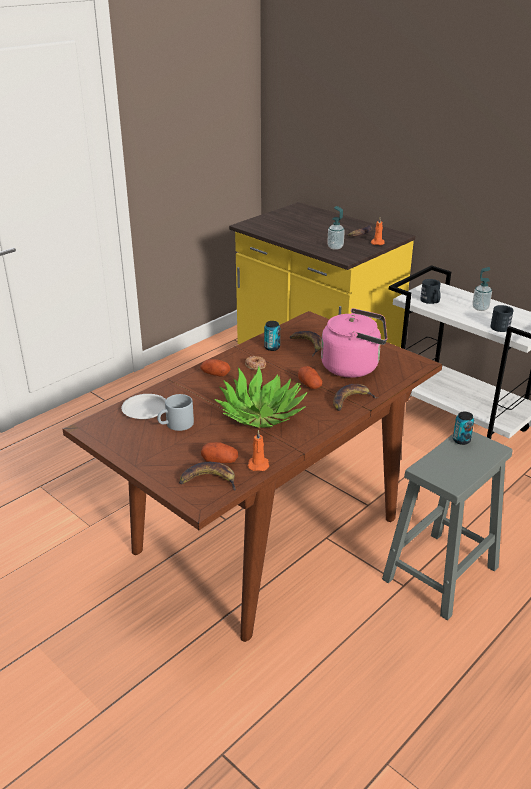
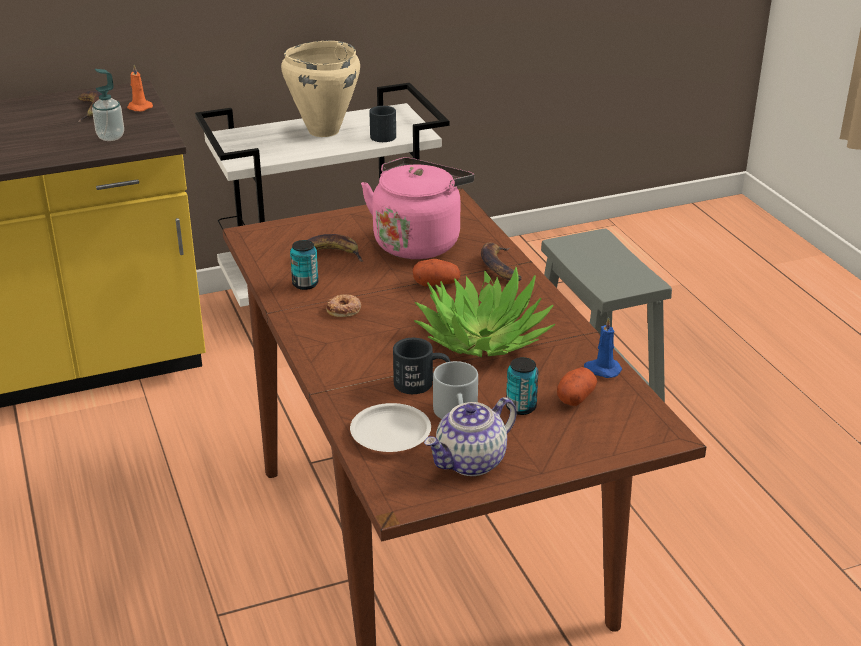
camera: 65 degrees left, 0 degrees up
banana [179,462,236,490] -> none
potato [200,359,230,377] -> none
orange candle [248,430,269,471] -> blue candle [584,317,622,378]
black mug [420,279,441,304] -> black mug moved to [393,338,450,394]
can [453,411,474,445] -> can moved to [506,357,539,415]
soap dispenser [472,267,492,311] -> beige cooking pot [281,41,360,137]
none -> teapot [424,397,517,476]

